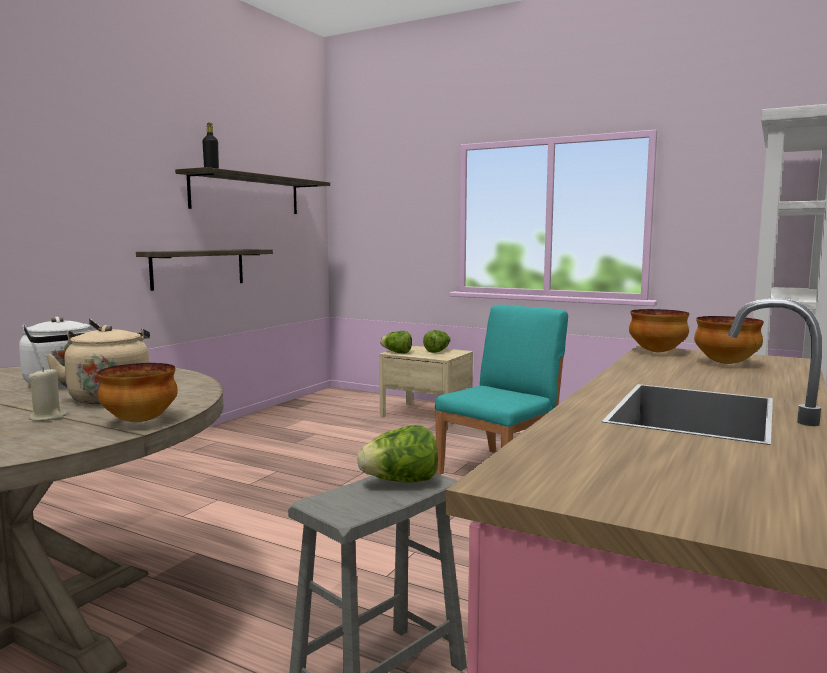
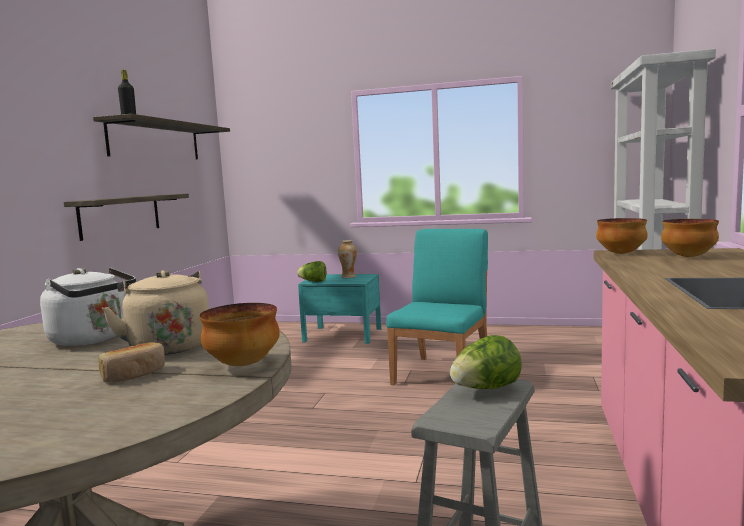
camera: 15 degrees left, 0 degrees up
beige candle [28,367,67,421] -> bread [98,342,165,383]
beige nightstand [379,346,473,427] -> turquoise nightstand [298,274,381,344]
lettuce [423,330,450,353] -> vase [338,240,357,278]

